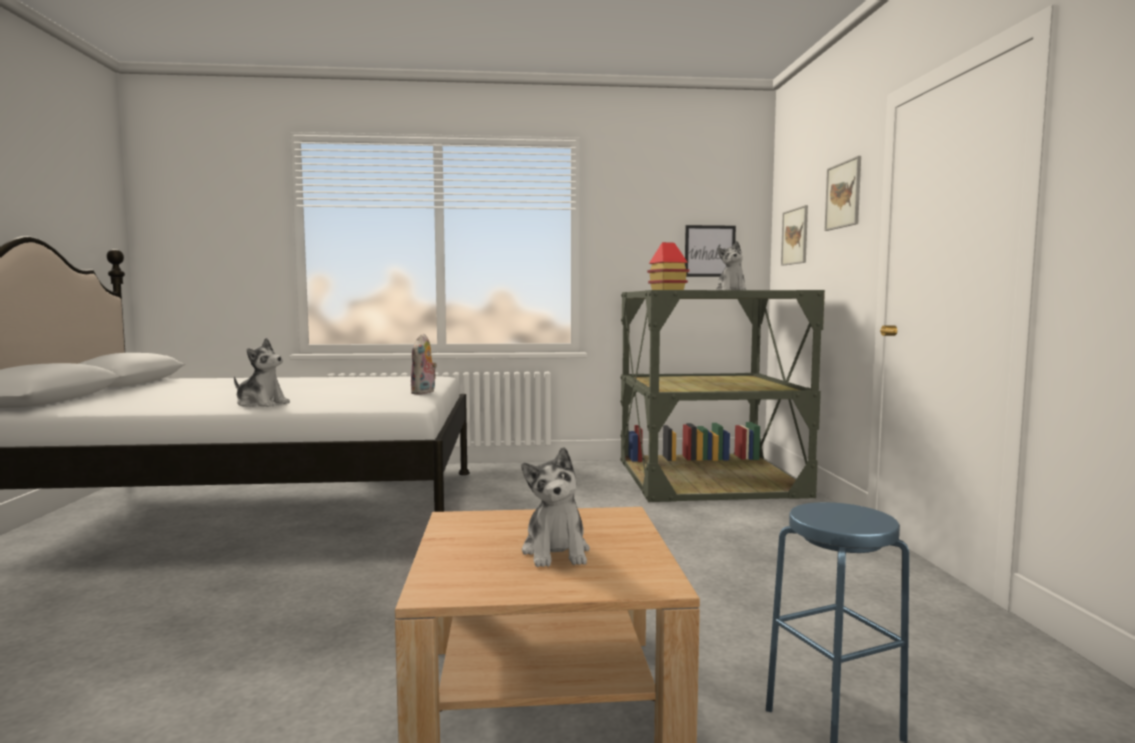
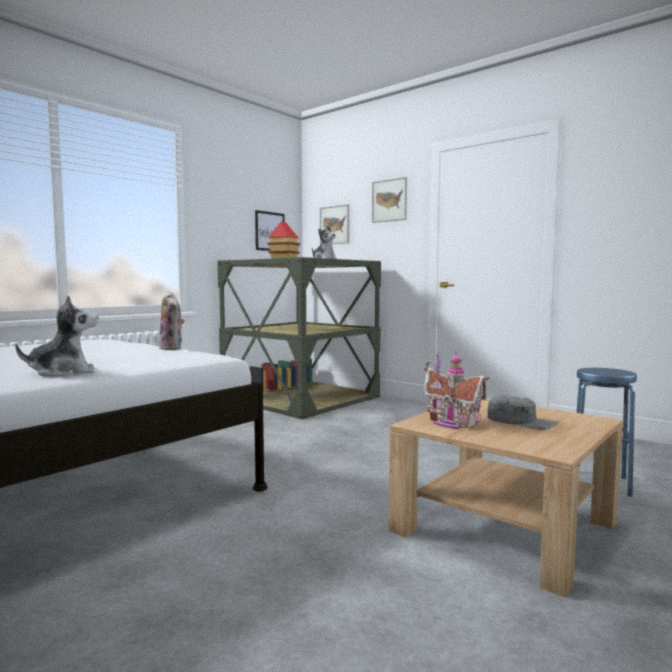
camera: 45 degrees left, 0 degrees up
plush toy [522,447,590,567] -> grey cap [487,395,558,430]
none -> toy house [424,350,489,429]

